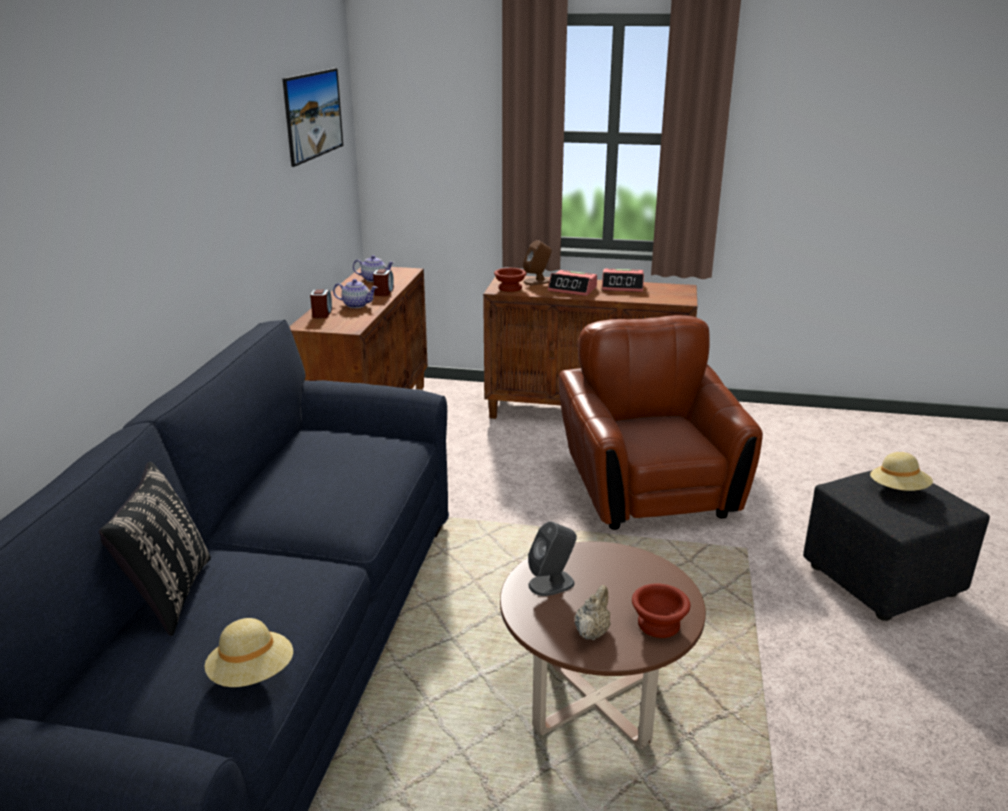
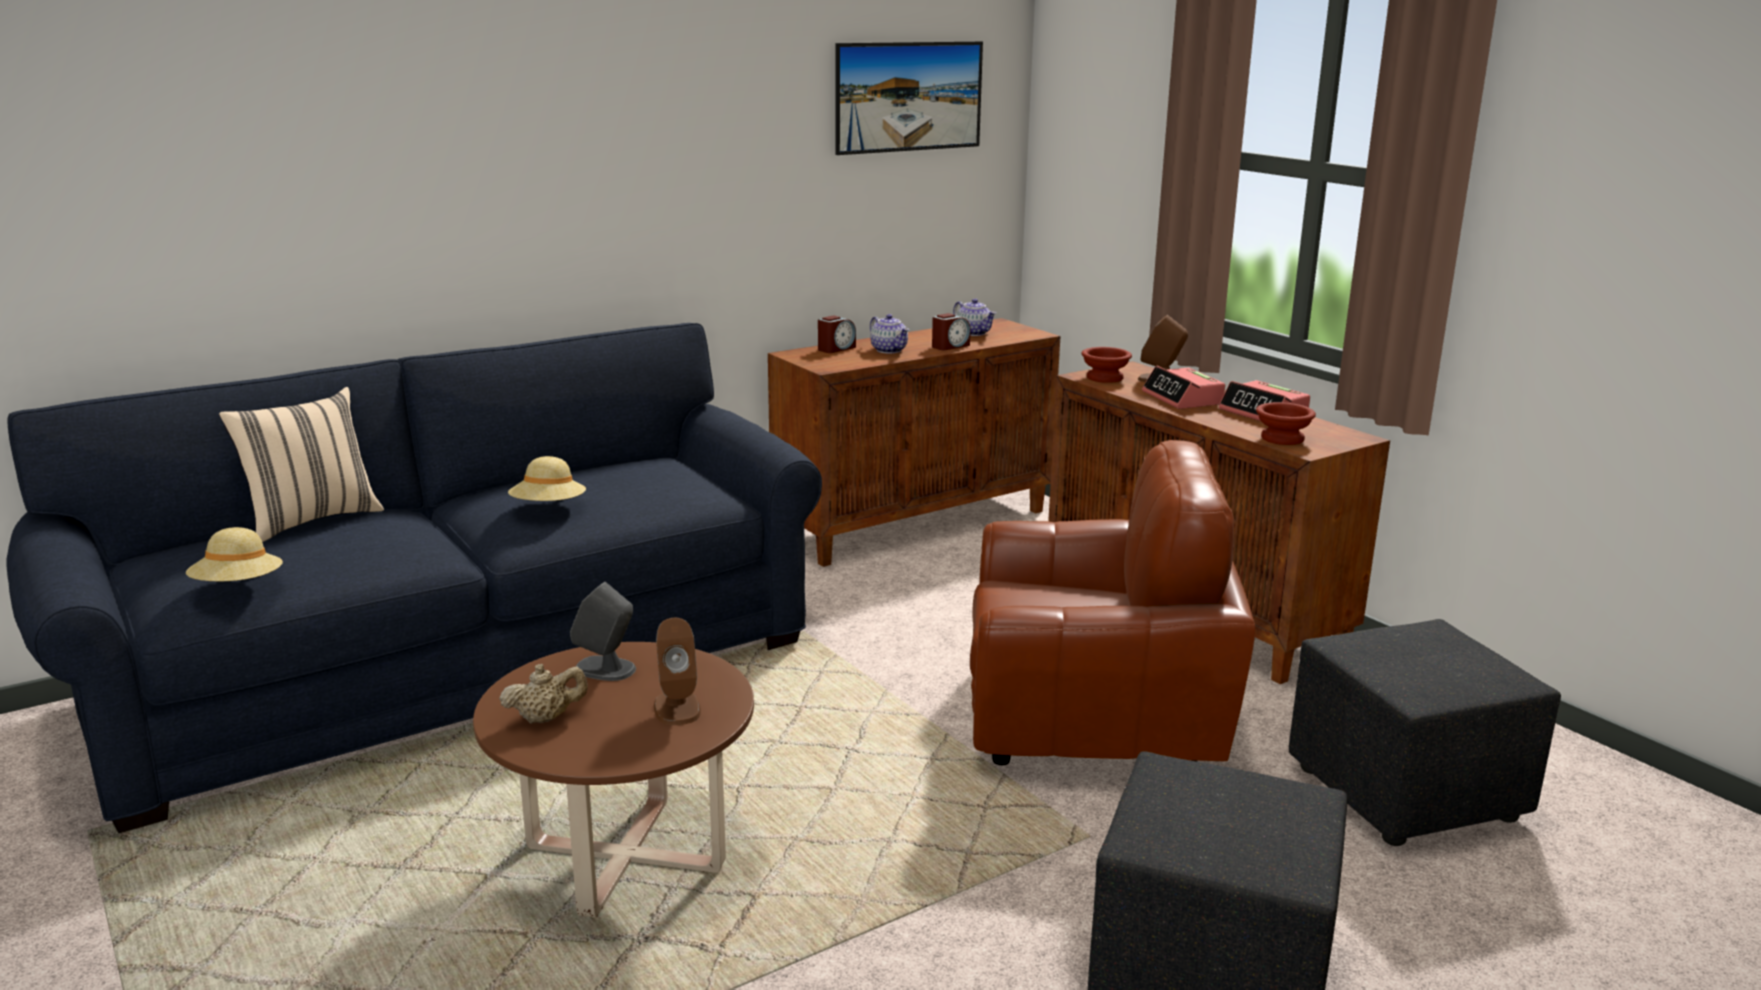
camera: 45 degrees right, 5 degrees down
black pillow [99,462,211,636] -> beige pillow [219,387,384,542]
brown armchair [559,315,763,530] -> brown armchair turned 60 degrees clockwise [970,440,1255,765]
brown bowl [632,583,691,638] -> brown bowl moved to [1256,402,1316,445]
beige hat [870,452,933,491] -> beige hat moved to [508,456,586,501]
none -> brown speaker [654,618,701,725]
none -> black ottoman [1289,619,1561,846]

